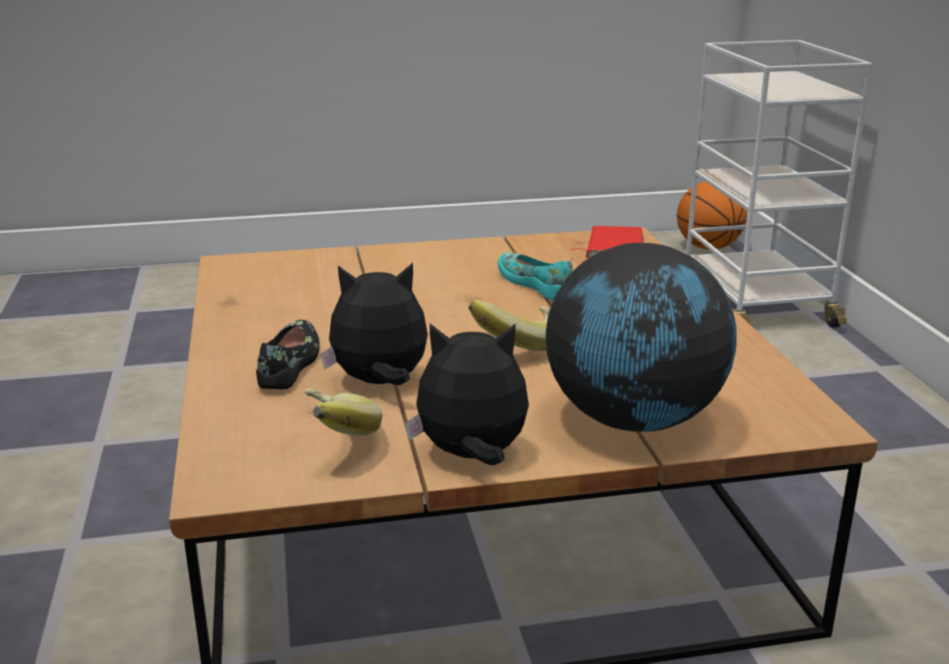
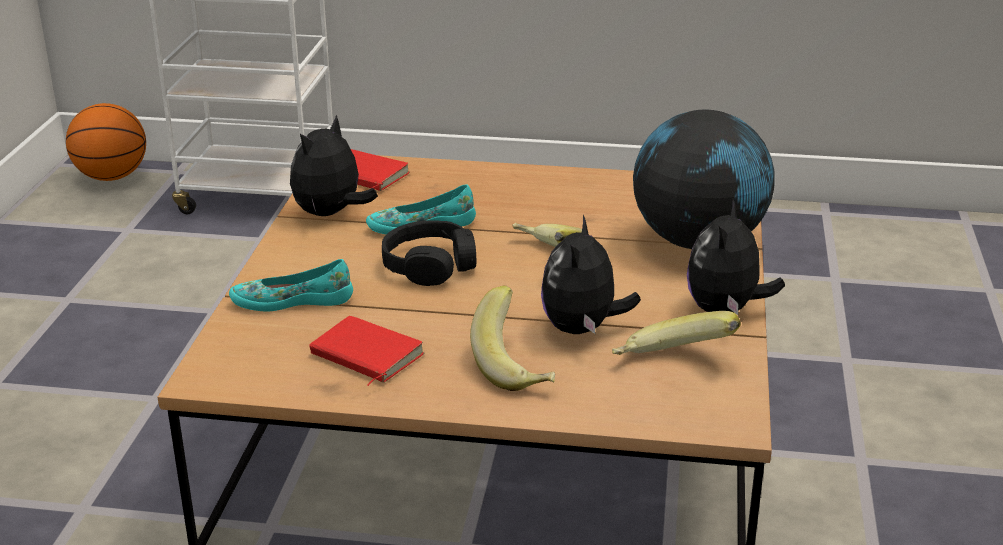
camera: 70 degrees left, 5 degrees up
black shoe [256,320,320,389] -> banana [470,286,555,391]
none -> turquoise shoe [229,259,353,311]
none -> plush toy [290,115,378,216]
none -> red book [309,316,425,386]
none -> black headphones [382,220,476,286]

